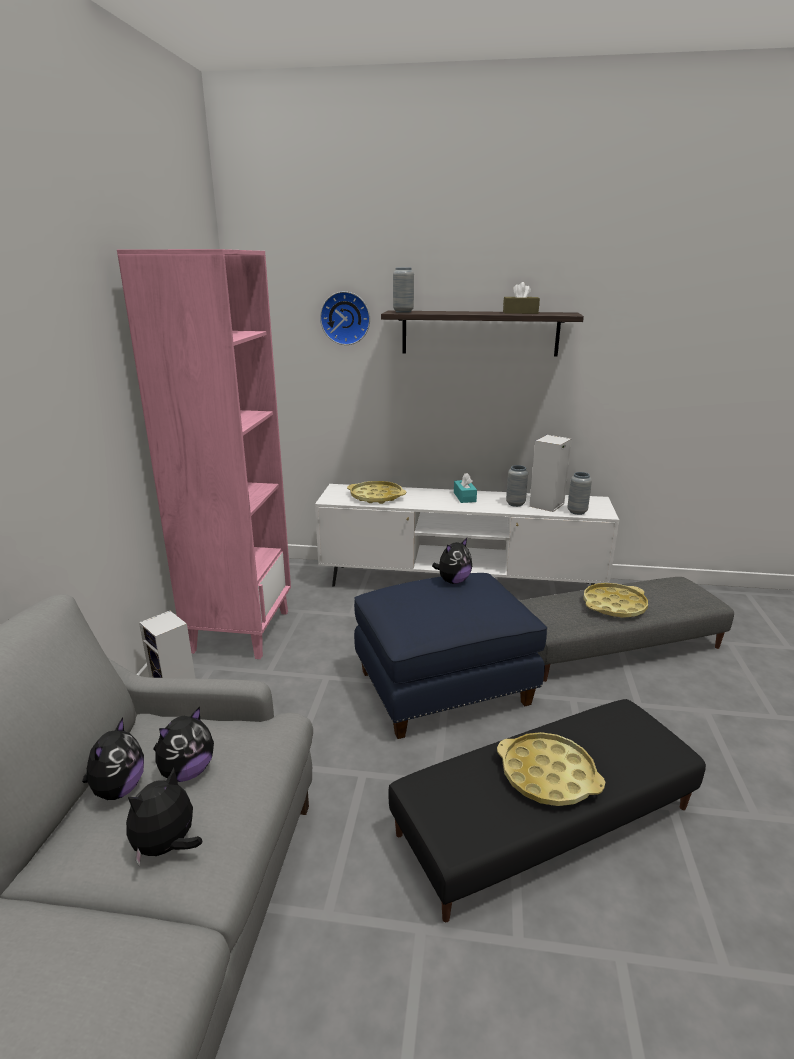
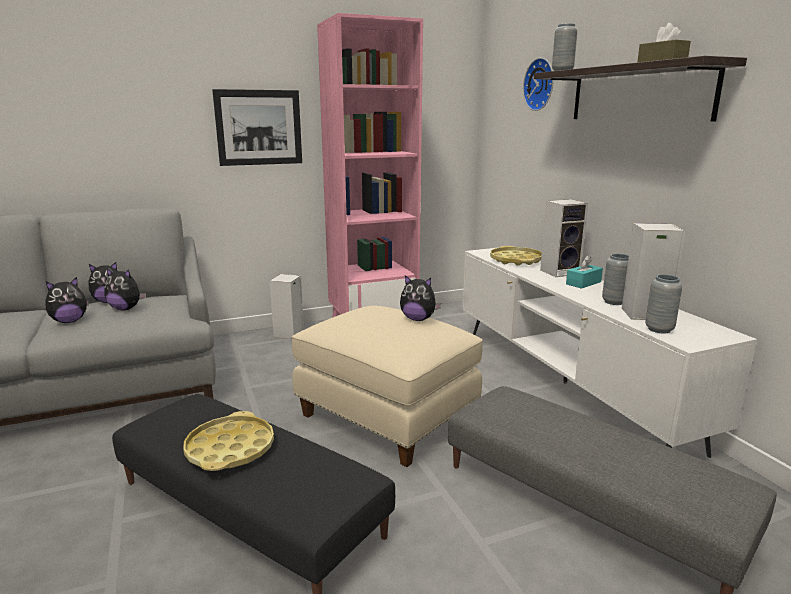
camera: 60 degrees right, 5 degrees down
plush toy [126,768,202,866] -> plush toy turned 135 degrees clockwise [45,277,89,323]
blue ottoman [354,573,547,739] -> beige ottoman [292,306,483,467]
yellow tray [583,583,648,618] -> none
none -> picture [212,89,302,166]
none -> speaker [540,199,588,277]

